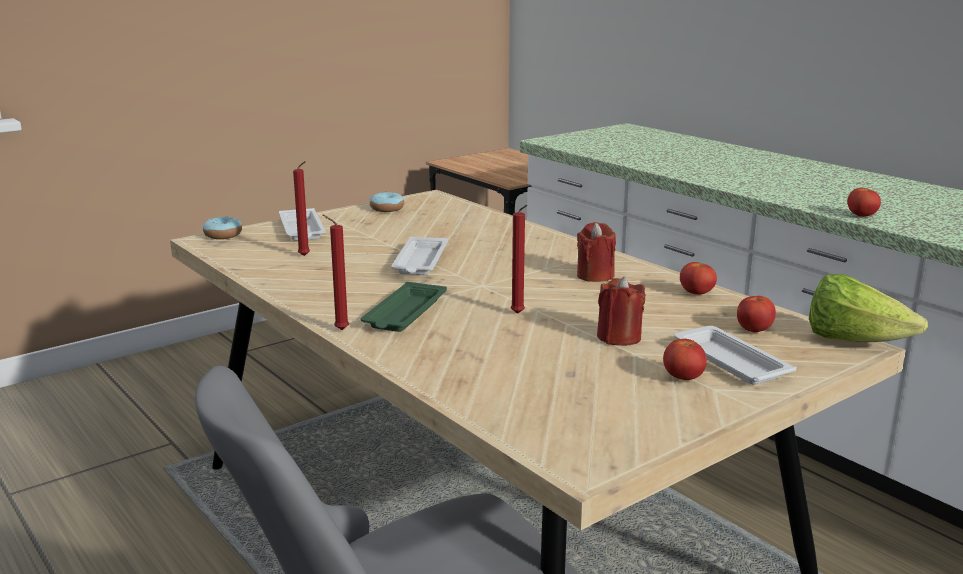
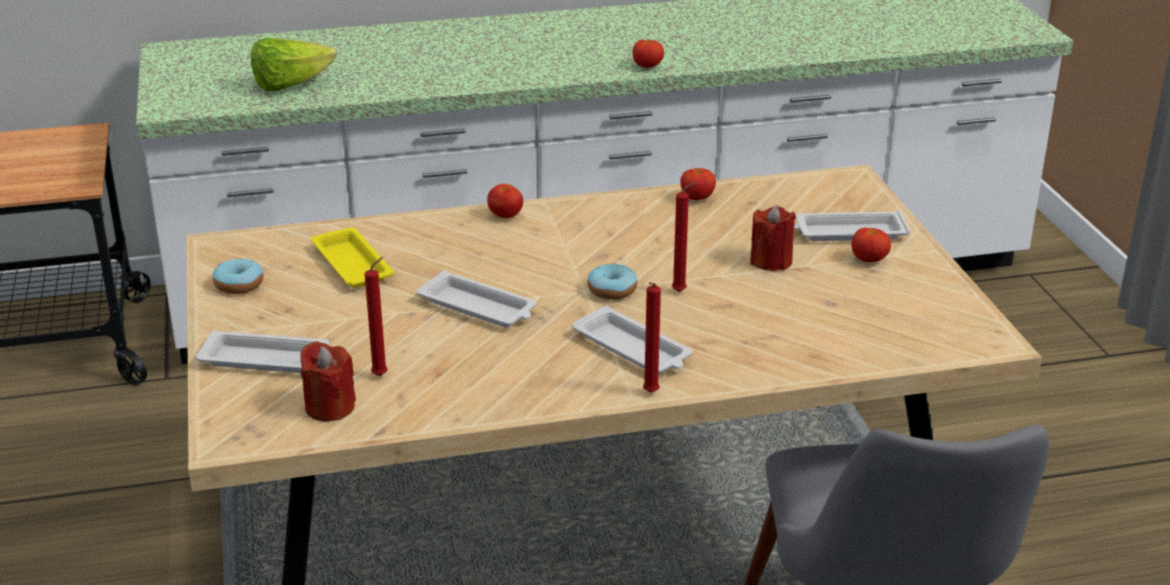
camera: 65 degrees left, 10 degrees up
donut [203,217,242,239] -> donut moved to [587,263,637,300]
green tray [361,282,447,332] -> white tray [572,306,693,374]
red candle [577,222,616,282] -> red candle moved to [300,341,356,421]
tomato [737,296,776,332] -> tomato moved to [487,184,523,218]
lettuce [809,274,928,342] -> lettuce moved to [251,38,337,91]
none -> yellow tray [311,228,394,288]

